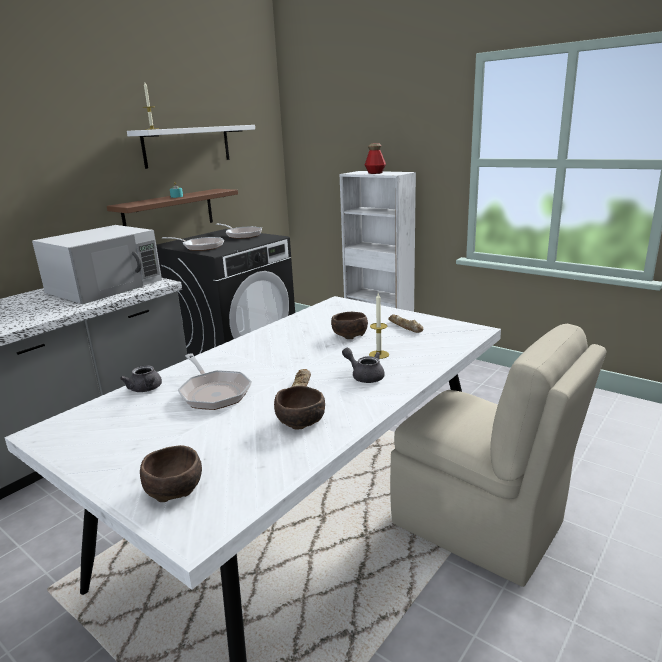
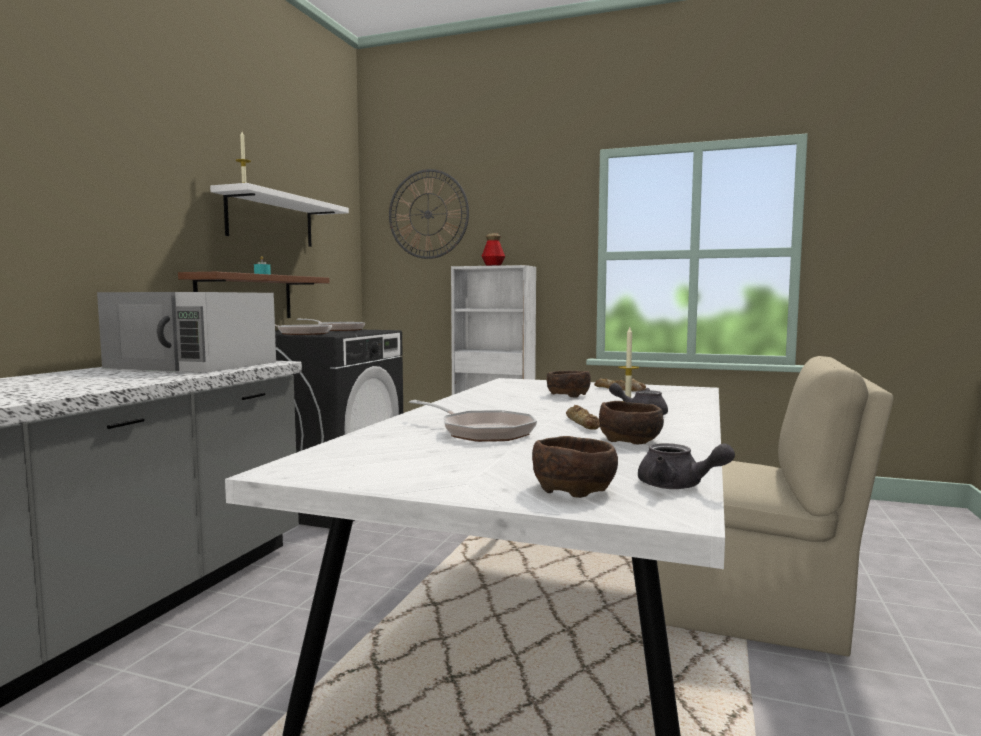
camera: 20 degrees left, 15 degrees down
white microwave [32,225,162,304] -> white microwave turned 90 degrees clockwise [97,292,276,372]
grey teapot [120,365,162,392] -> grey teapot moved to [638,443,735,489]
none -> wall clock [389,169,469,259]

